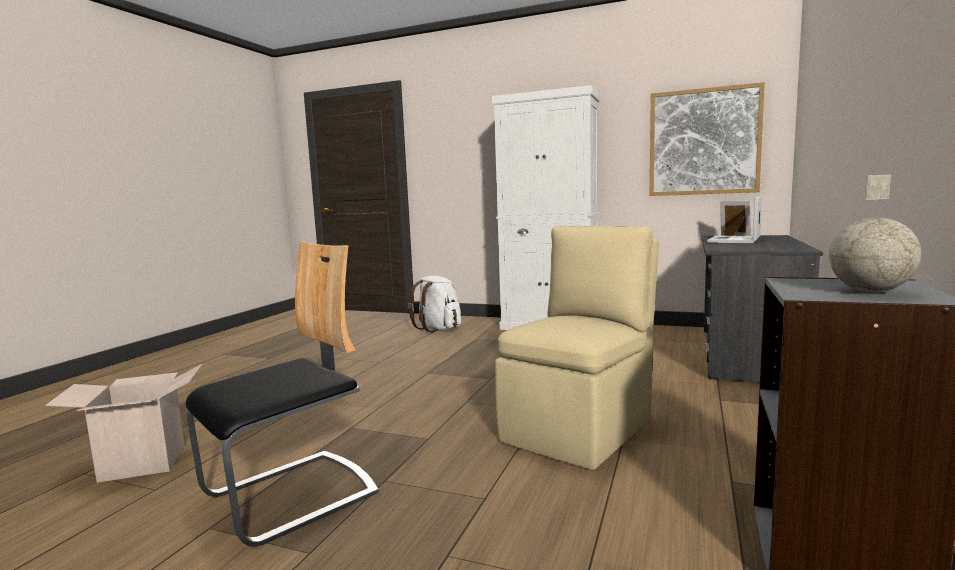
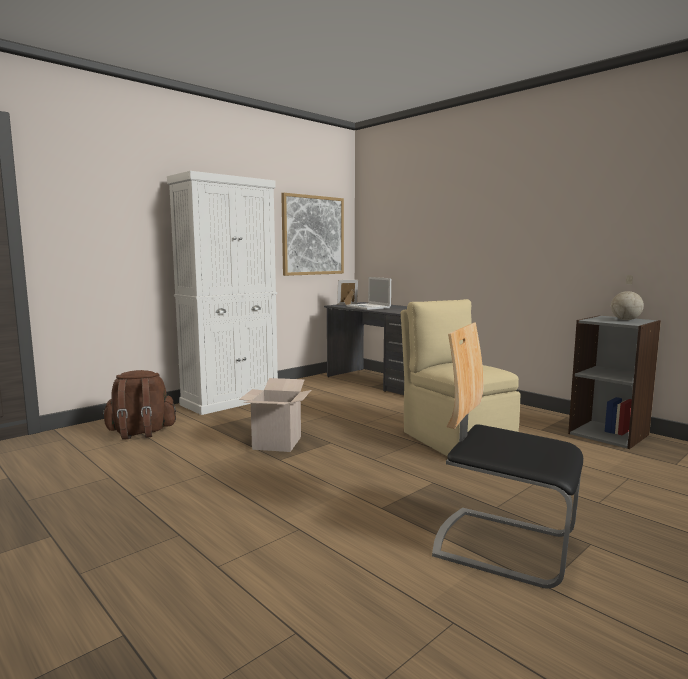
camera: 65 degrees left, 0 degrees up
cardboard box [45,364,202,483] -> cardboard box moved to [239,378,311,452]
chair [185,241,379,546] -> chair turned 45 degrees counterclockwise [432,322,583,589]
white backpack [408,276,461,332] -> brown backpack [102,370,176,440]

